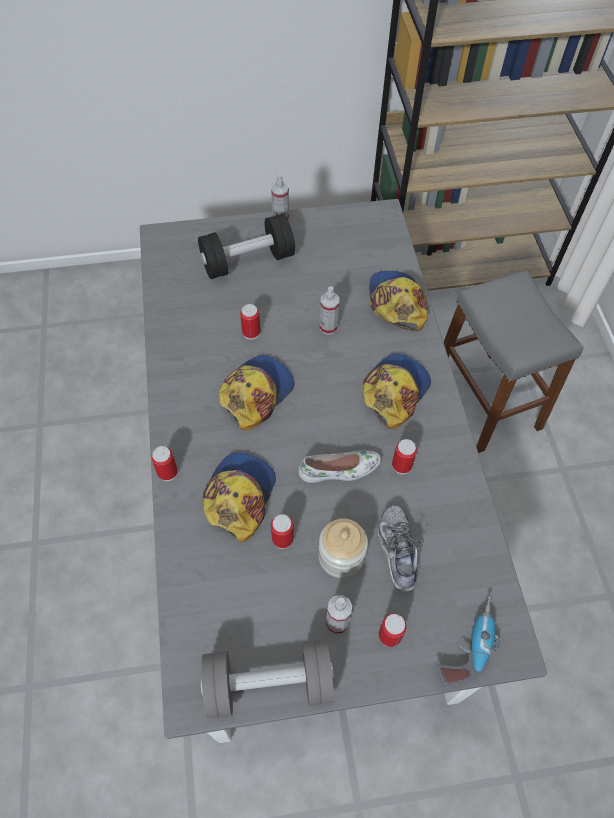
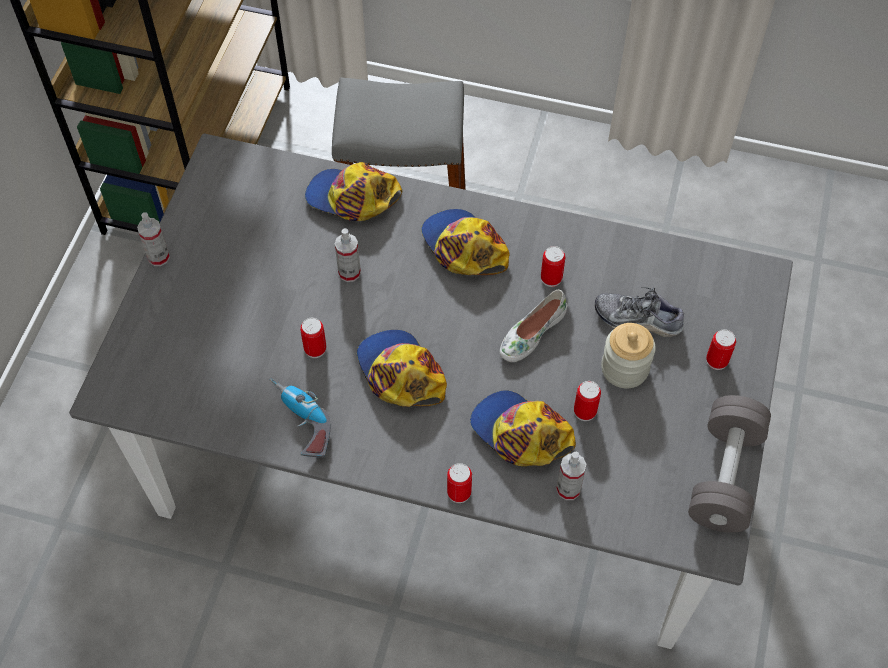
camera: 65 degrees left, 0 degrees up
black dumbbell [198,214,295,279] -> none
white shoe [298,450,381,483] -> white shoe turned 150 degrees counterclockwise [499,290,567,362]
spray bottle [326,595,352,634] -> spray bottle moved to [556,452,587,500]
power drill [435,596,500,688] -> power drill moved to [269,378,330,457]

